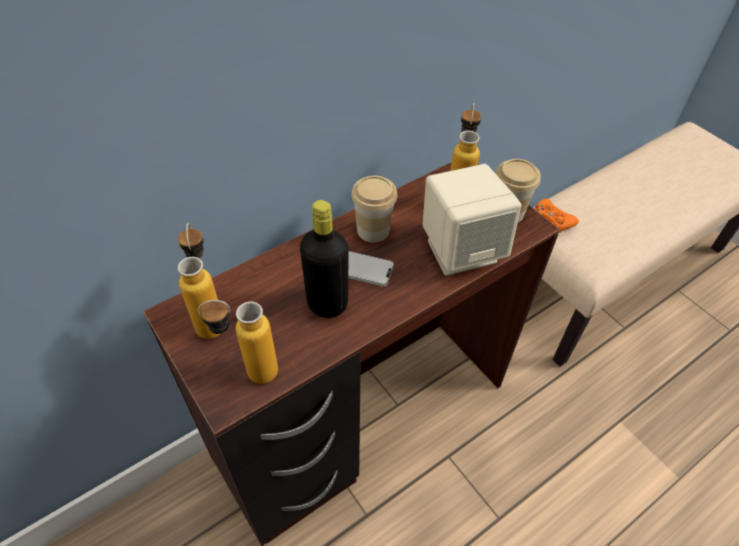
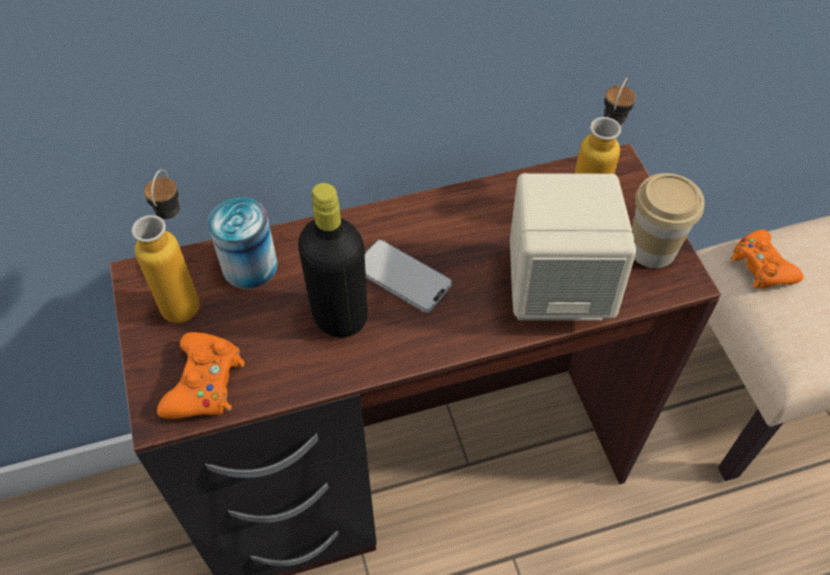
camera: 20 degrees right, 5 degrees up
bottle [198,300,278,384] -> orange game controller [157,332,245,419]
cup [351,176,398,243] -> none
none -> can [208,197,278,289]

